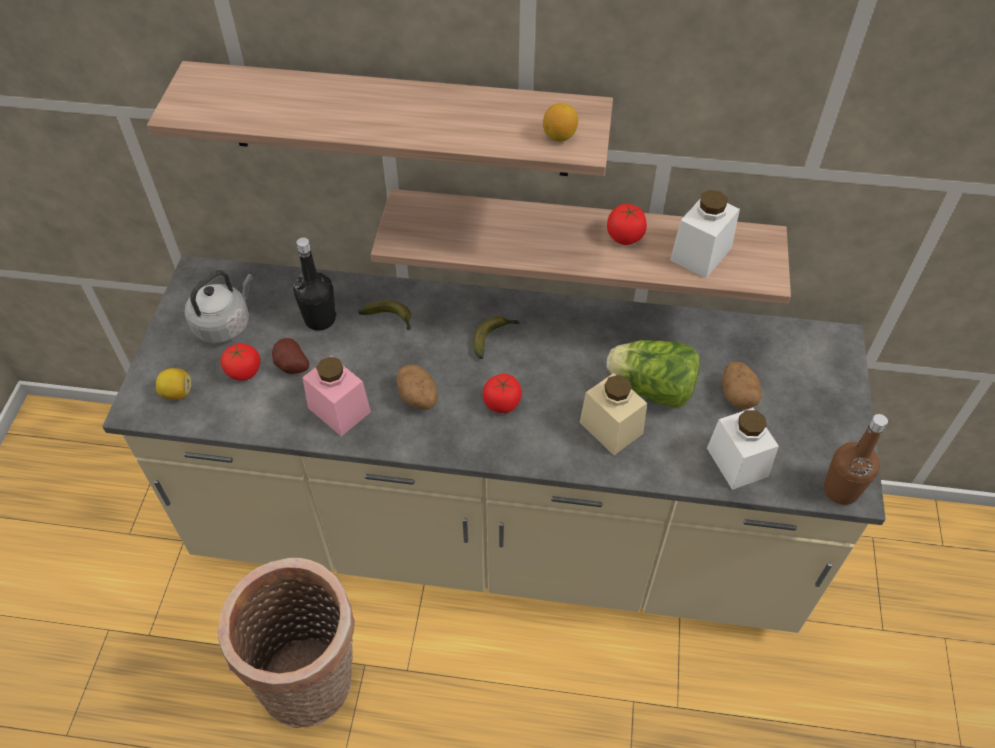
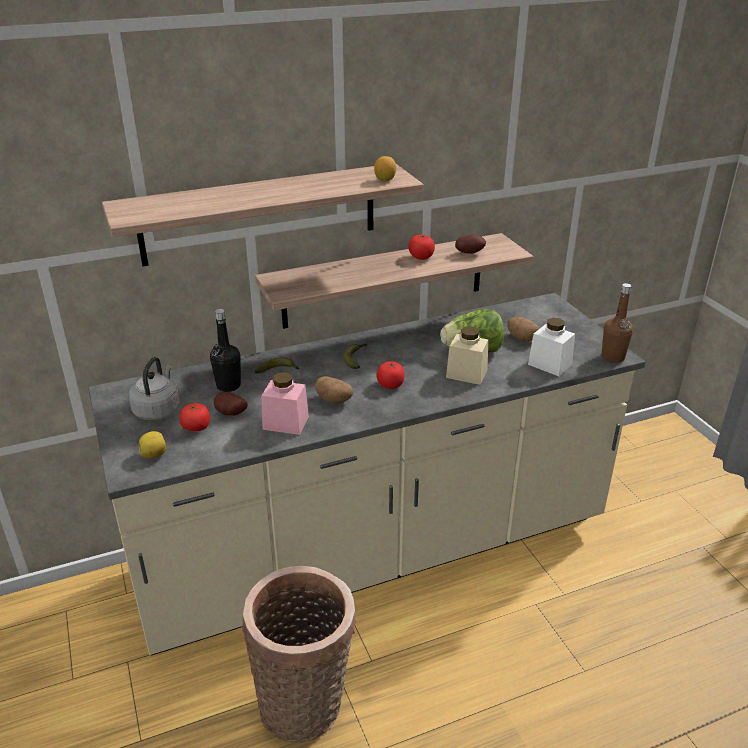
camera: 30 degrees left, 20 degrees down
white jar [670,190,740,278] -> potato [455,234,486,254]

